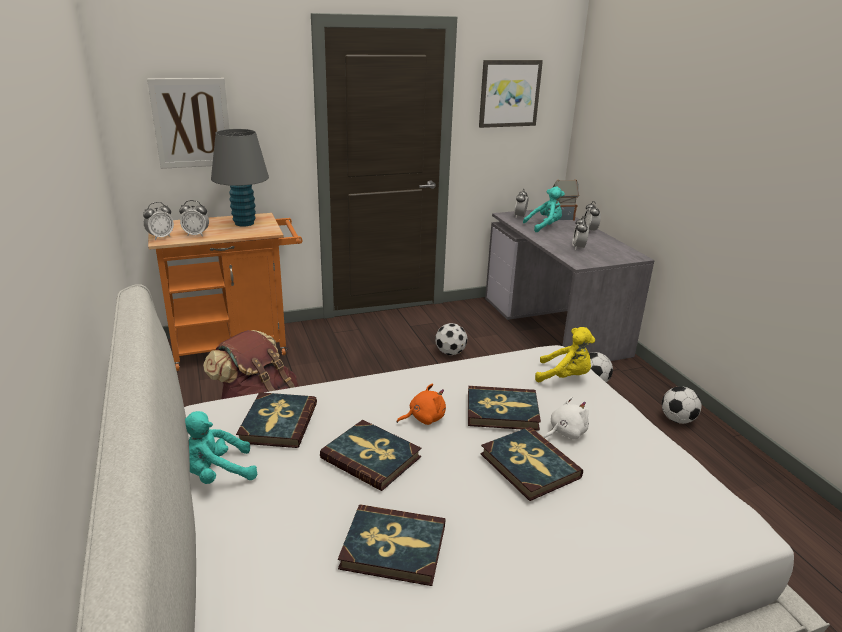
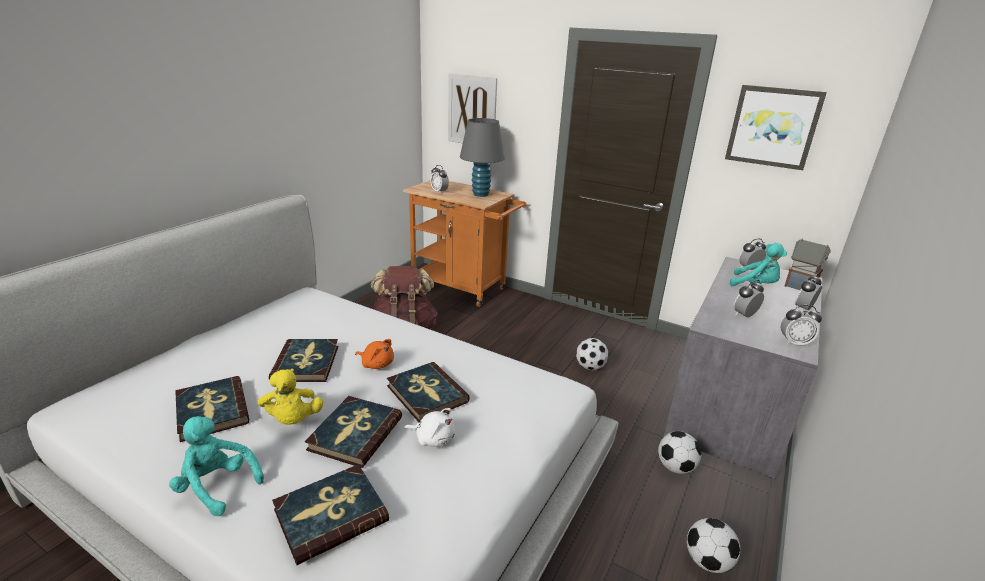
camera: 50 degrees right, 0 degrees up
alarm clock [143,202,174,240] -> alarm clock moved to [781,305,822,347]
turquoise plush toy [185,411,257,484] -> turquoise plush toy moved to [169,416,264,516]
book [236,392,317,448] -> book moved to [272,464,389,565]
yellow plush toy [535,327,595,383] -> yellow plush toy moved to [258,369,323,425]

